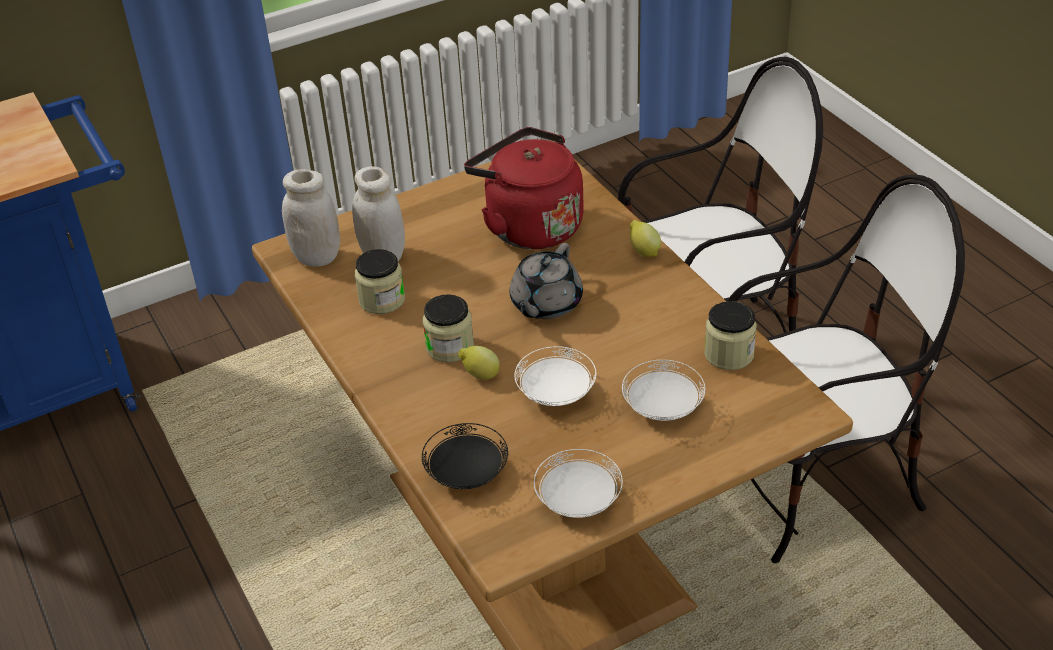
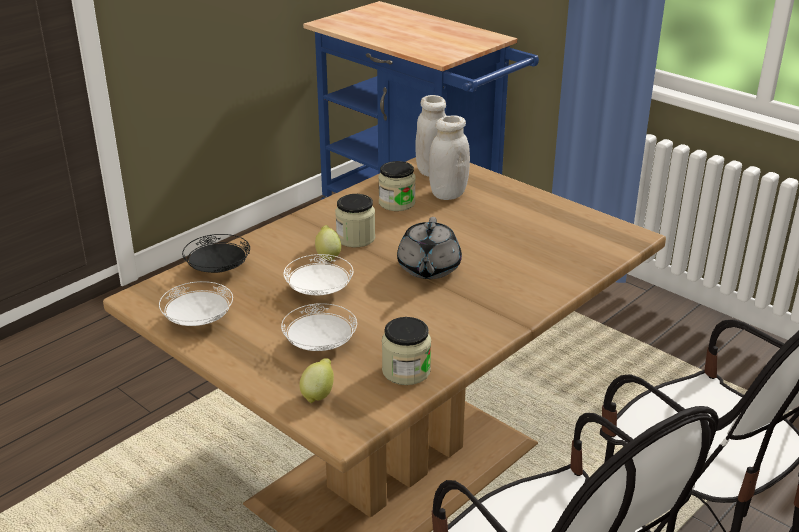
camera: 70 degrees right, 10 degrees down
red kettle [464,127,584,249] -> none
grey teapot [510,243,583,319] -> grey teapot turned 90 degrees counterclockwise [397,217,462,279]
lemon [630,220,661,257] -> lemon moved to [299,358,334,403]

